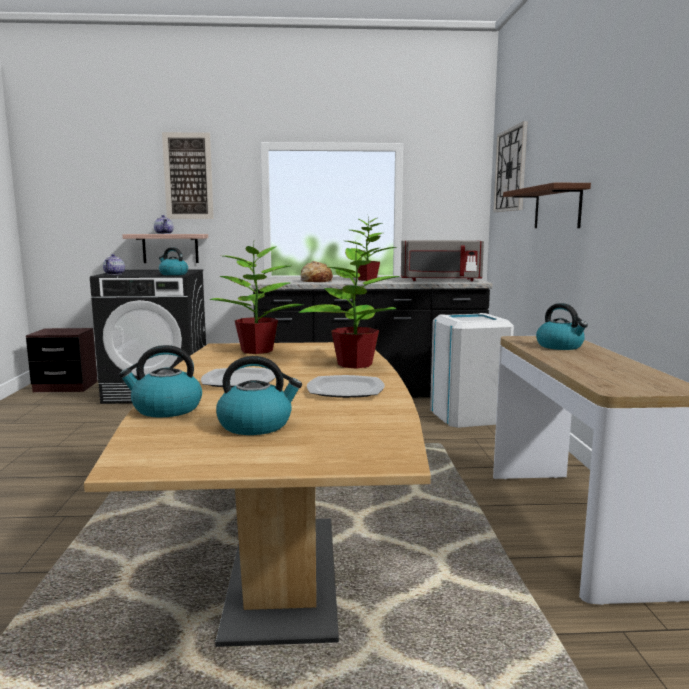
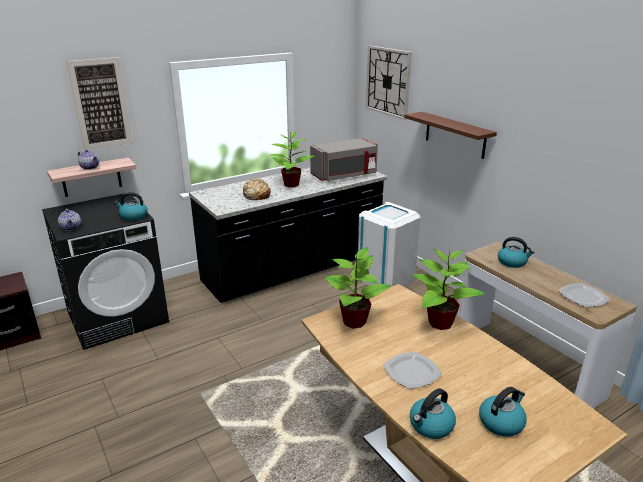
camera: 30 degrees left, 15 degrees up
plate [307,375,385,398] -> plate moved to [558,283,610,307]

